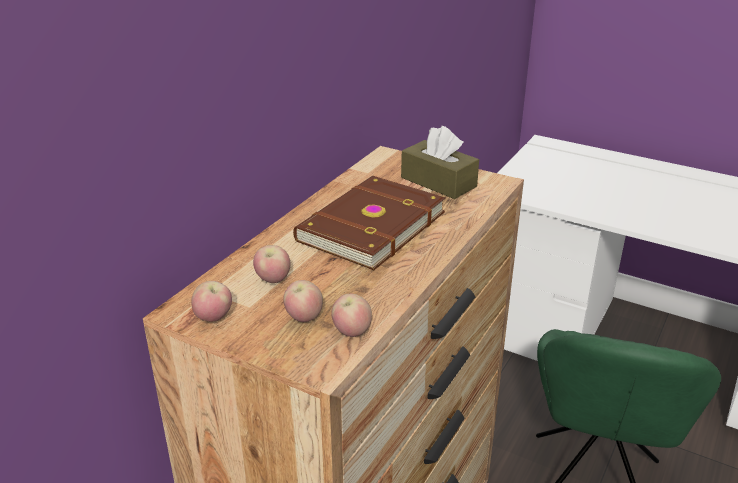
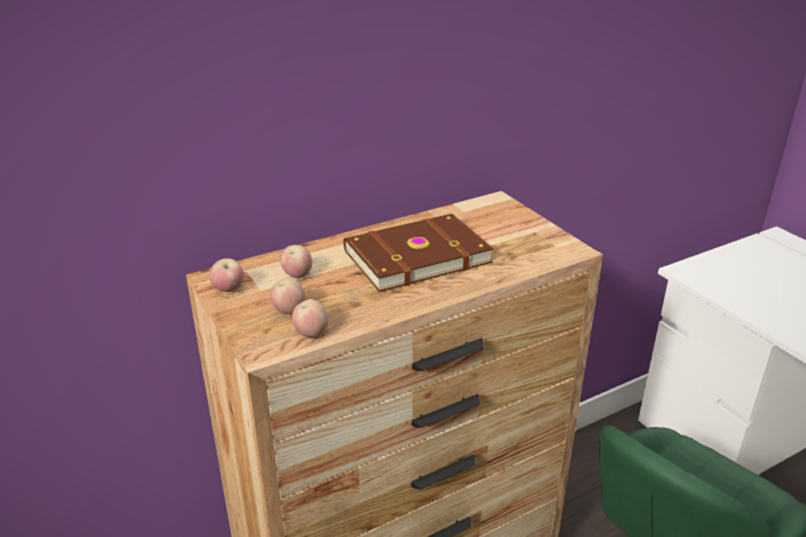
camera: 30 degrees right, 0 degrees up
brown tissue box [401,126,479,199] -> none

